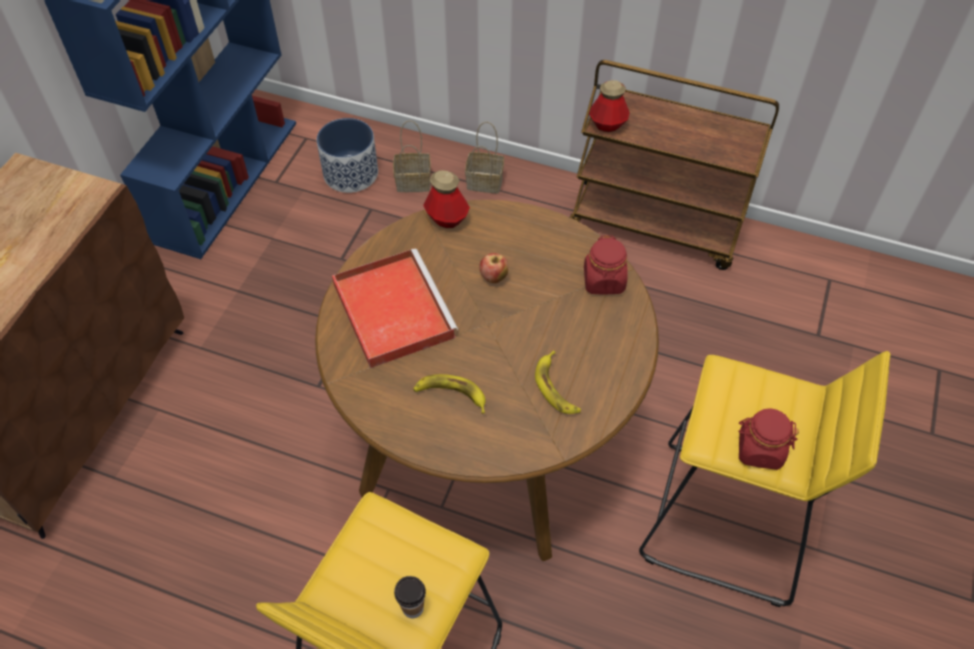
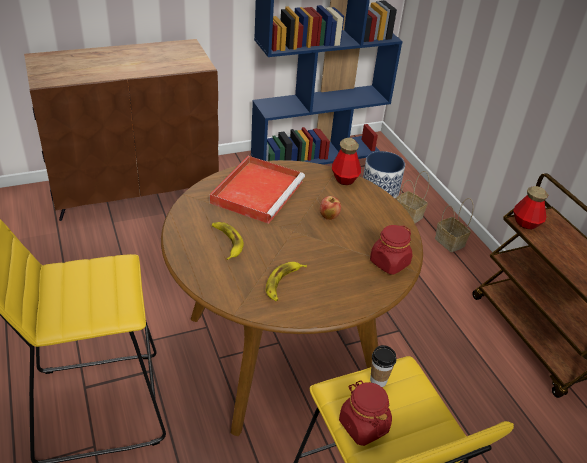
camera: 45 degrees right, 15 degrees down
cup [394,576,426,619] -> cup moved to [370,345,396,387]

